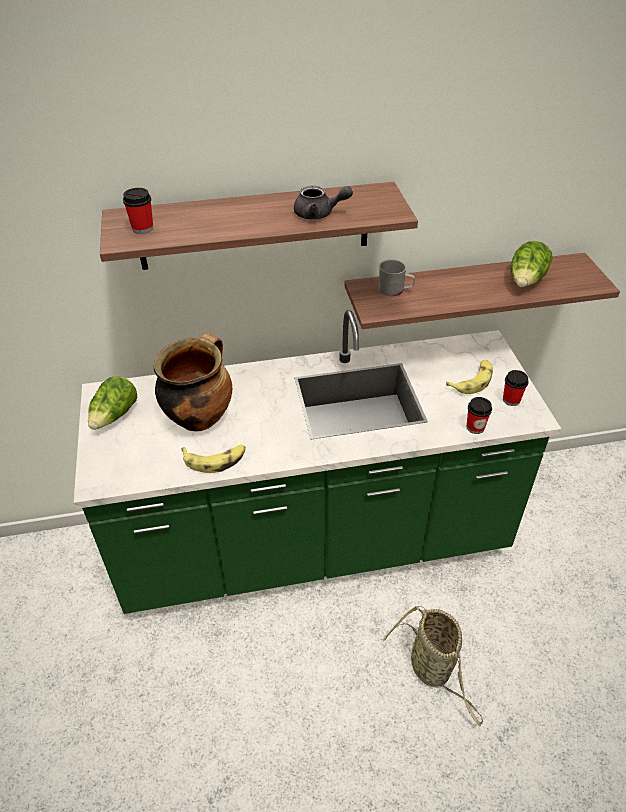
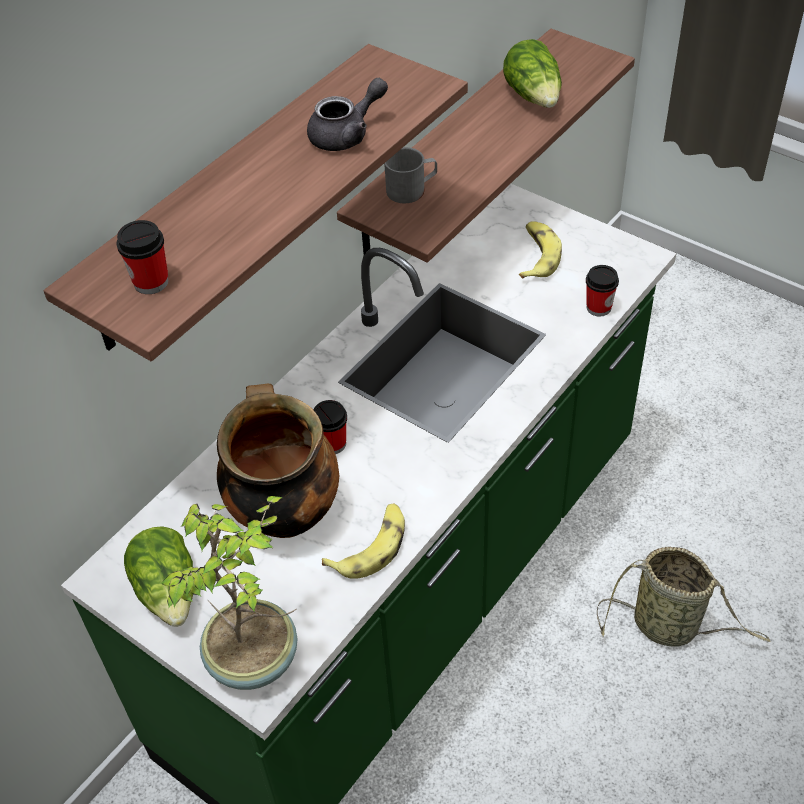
camera: 40 degrees left, 5 degrees up
cup [503,370,529,406] -> cup moved to [313,400,347,454]
none -> potted plant [160,496,297,690]

